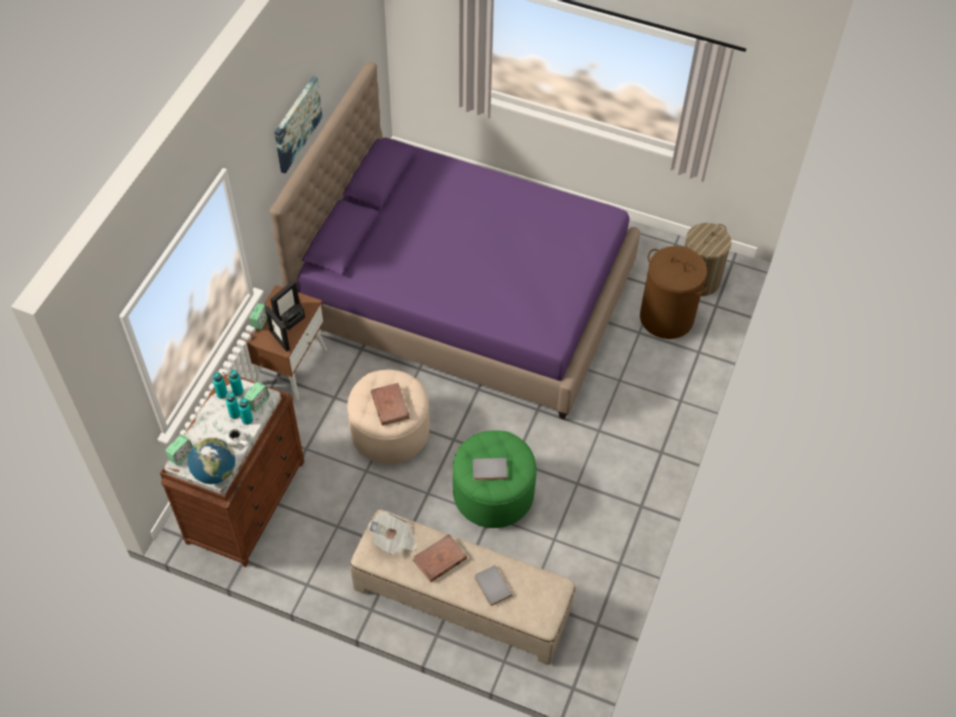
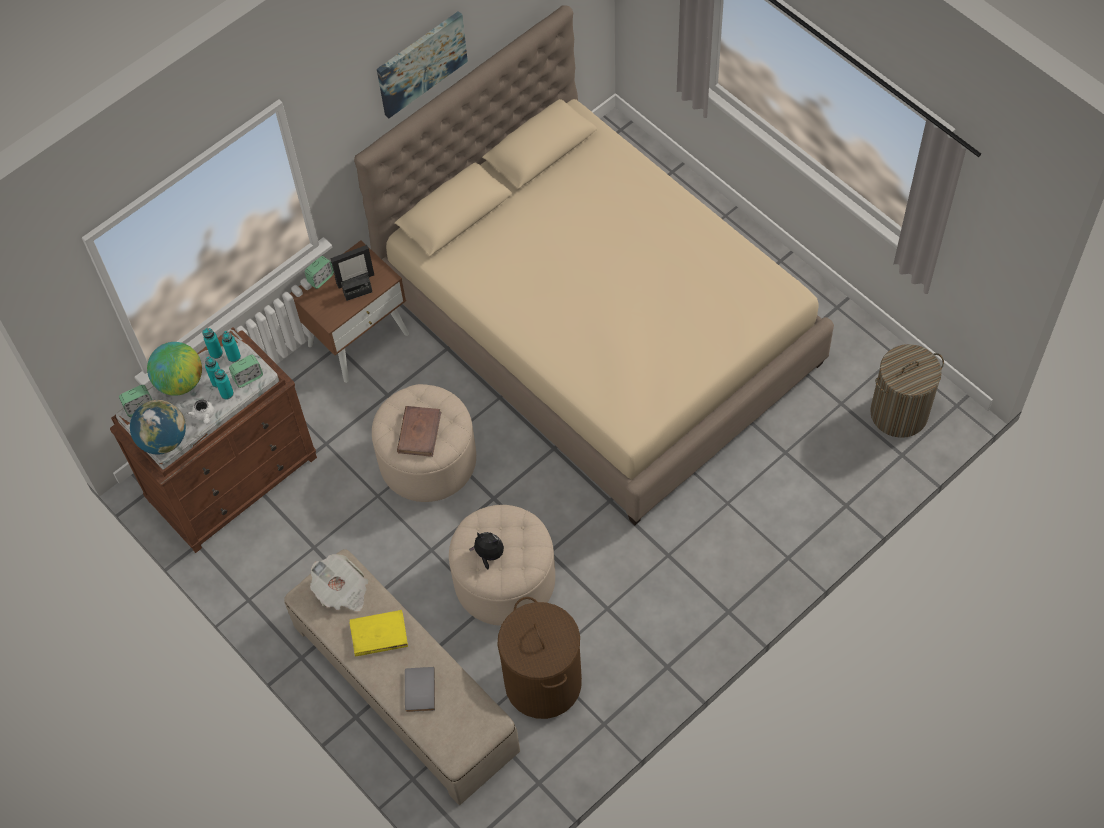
camera: 30 degrees right, 5 degrees up
picture frame [265,306,290,352] -> none
purple bed [270,62,640,420] -> beige bed [354,5,834,525]
brown book [413,534,467,582] -> yellow book [349,610,408,657]
green ottoman [453,430,537,528] -> beige ottoman [449,505,555,626]
grey book [473,458,508,480] -> plush toy [469,532,504,570]
brown laundry basket [640,246,708,339] -> brown laundry basket moved to [497,597,582,719]
none -> globe [147,342,202,396]

